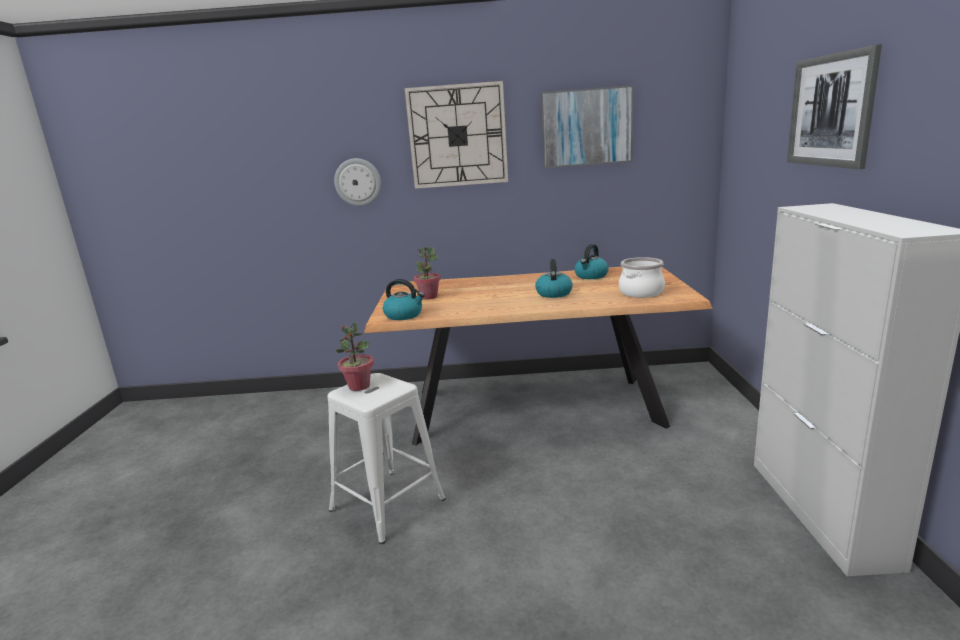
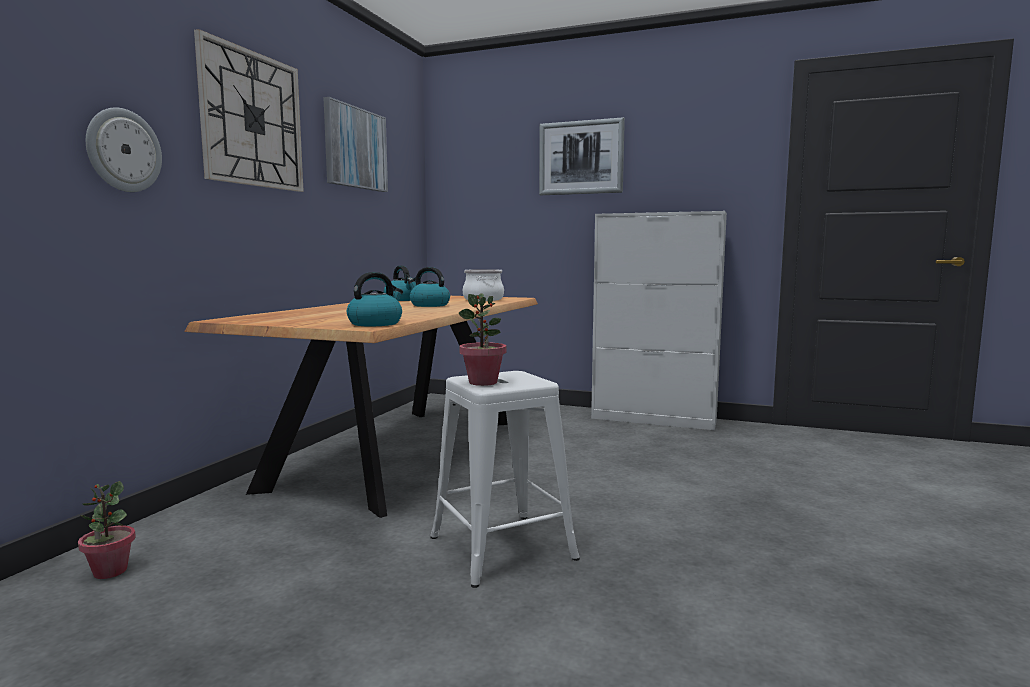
camera: 70 degrees left, 10 degrees down
potted plant [414,246,441,299] -> potted plant moved to [78,481,136,579]

